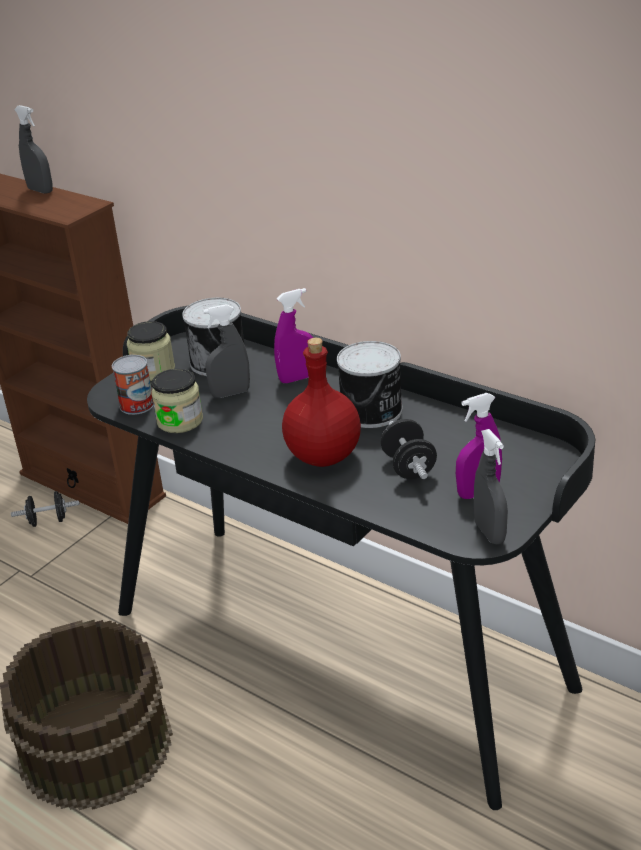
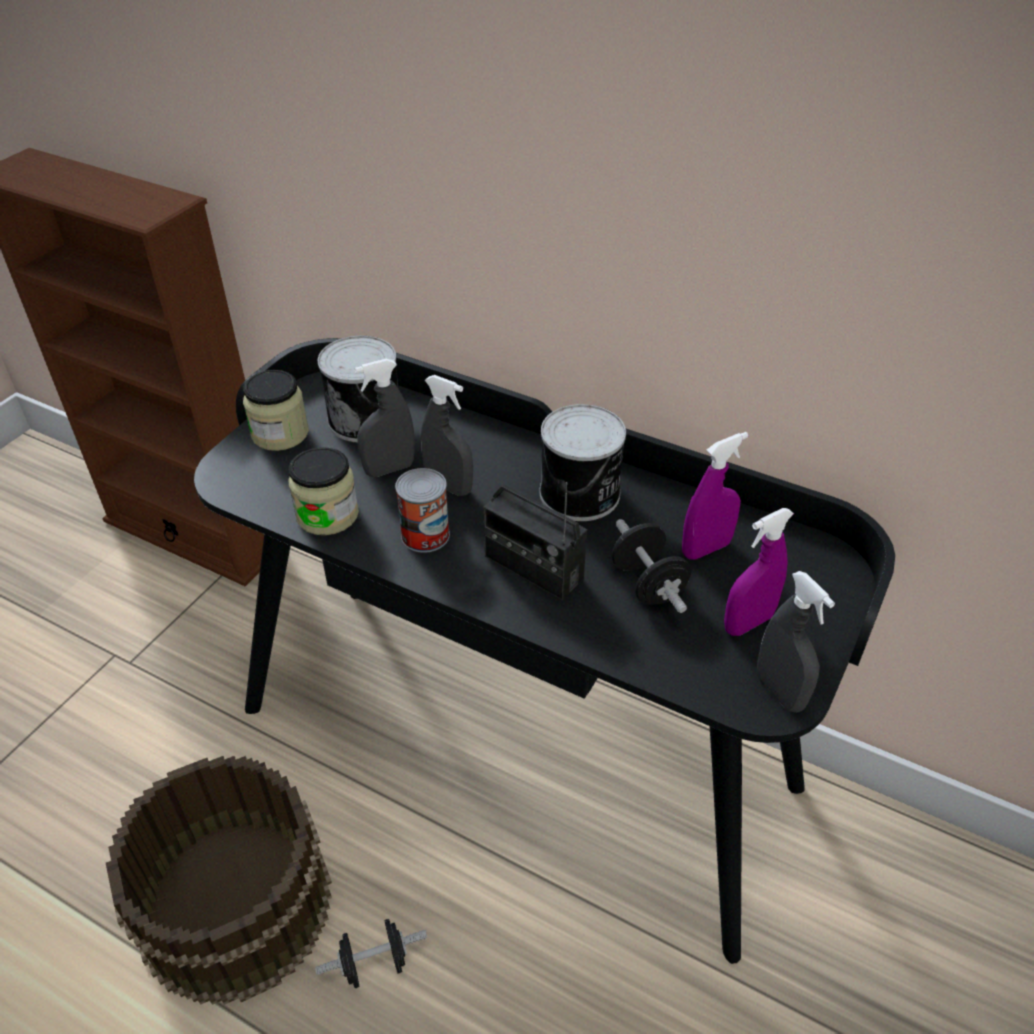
camera: 10 degrees left, 10 degrees up
black dumbbell [11,491,80,527] -> black dumbbell moved to [315,919,427,988]
grey spray bottle [14,105,53,194] -> grey spray bottle moved to [421,375,473,496]
can [112,355,154,415] -> can moved to [395,468,450,553]
purple spray bottle [274,288,313,383] -> purple spray bottle moved to [682,432,748,560]
red bottle [282,338,361,467] -> radio [483,482,587,601]

